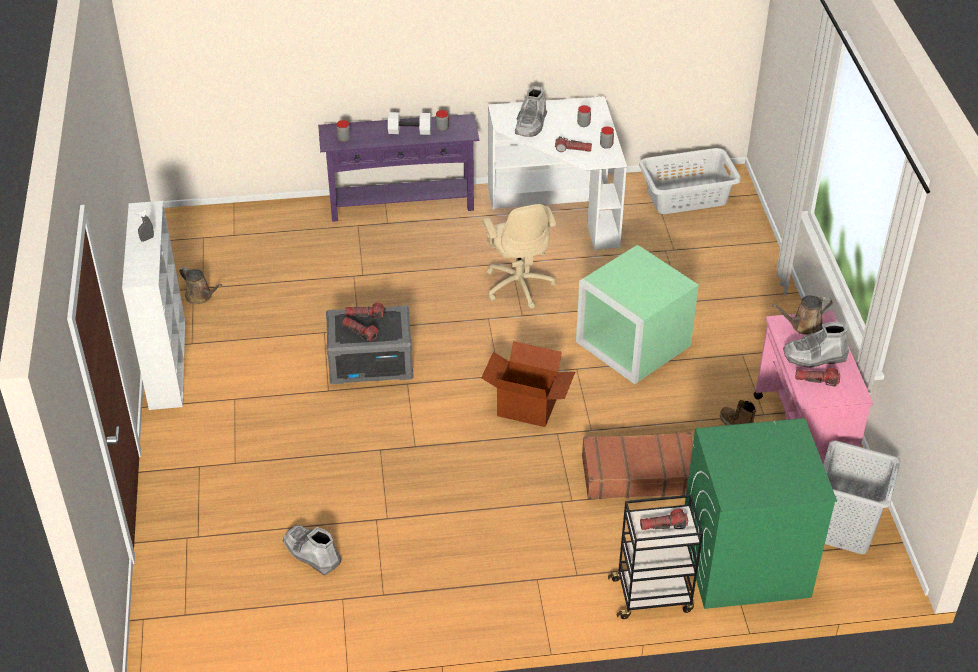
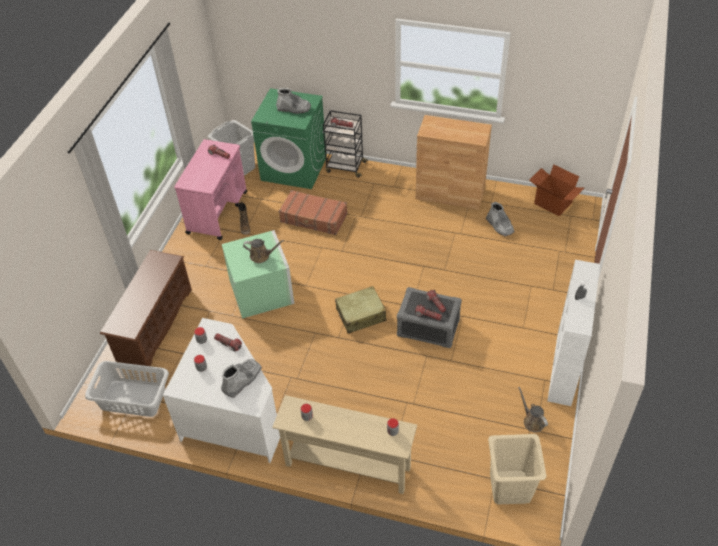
camera: 155 degrees left, 5 degrees up
purple console table [318,114,479,222] -> beige console table [272,395,417,494]
white dumbbell [388,112,431,135] -> none
cardboard box [481,341,575,427] -> cardboard box moved to [529,164,584,216]
beige office chair [482,204,556,309] -> none
brown watering can [772,296,833,335] -> brown watering can moved to [243,239,284,263]
grey boot [783,322,849,368] -> grey boot moved to [276,88,311,114]
none -> brown shoe rack [100,250,192,366]
none -> beige suitcase [335,286,386,334]
none -> brown cabinet [415,115,492,210]
none -> beige laundry basket [488,434,546,504]

